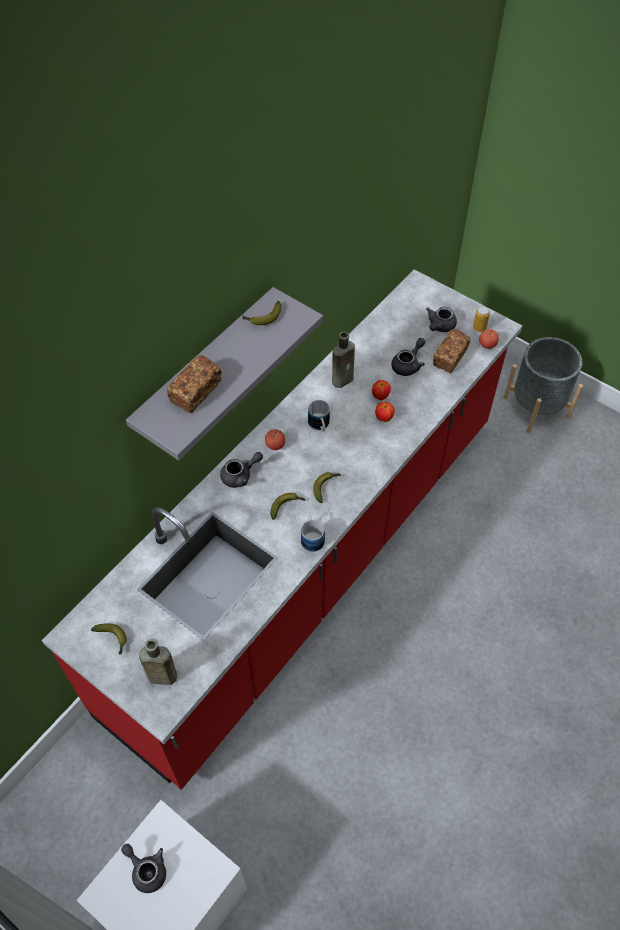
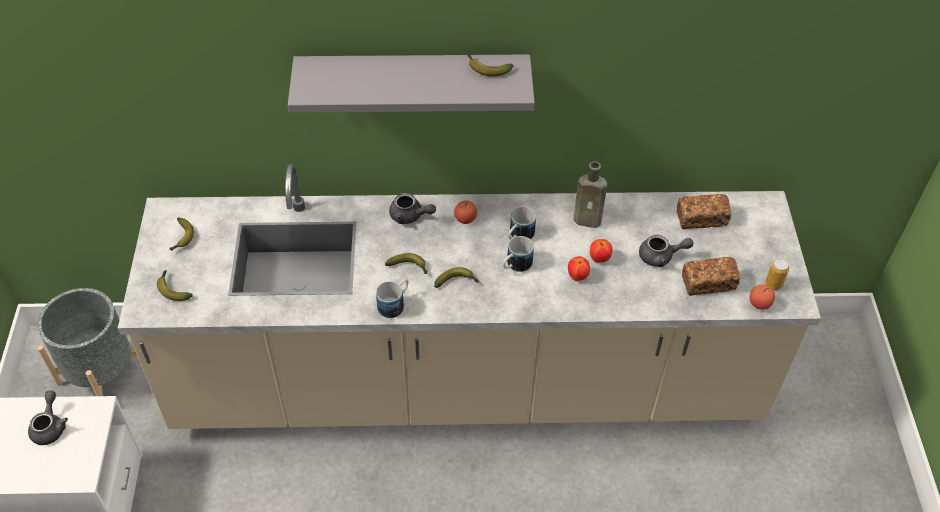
camera: 50 degrees right, 5 degrees down
red counter [42,269,522,790] -> beige counter [118,163,821,429]
brown bottle [139,639,177,685] -> banana [157,270,193,301]
bread [167,355,222,413] -> bread moved to [677,194,731,229]
grey teapot [426,307,457,332] -> none
grey planter [504,337,583,433] -> grey planter moved to [37,288,137,396]
none -> mug [503,236,534,272]

